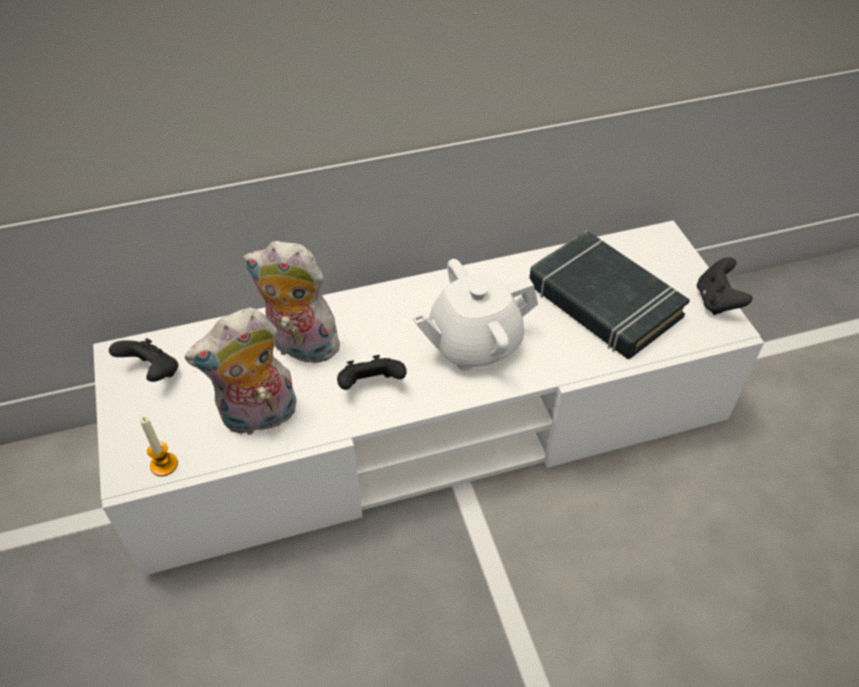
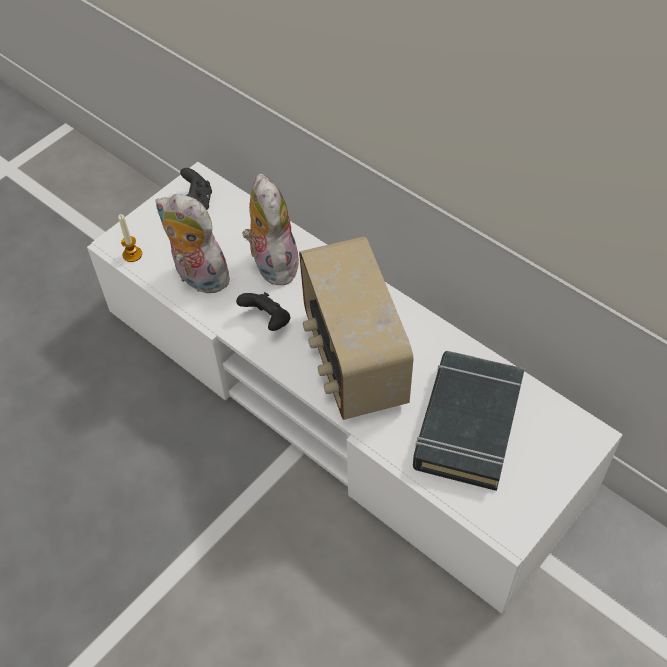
camera: 60 degrees right, 5 degrees up
white teapot [413,259,538,371] -> radio [299,236,413,420]
black game controller [697,257,753,315] -> none

